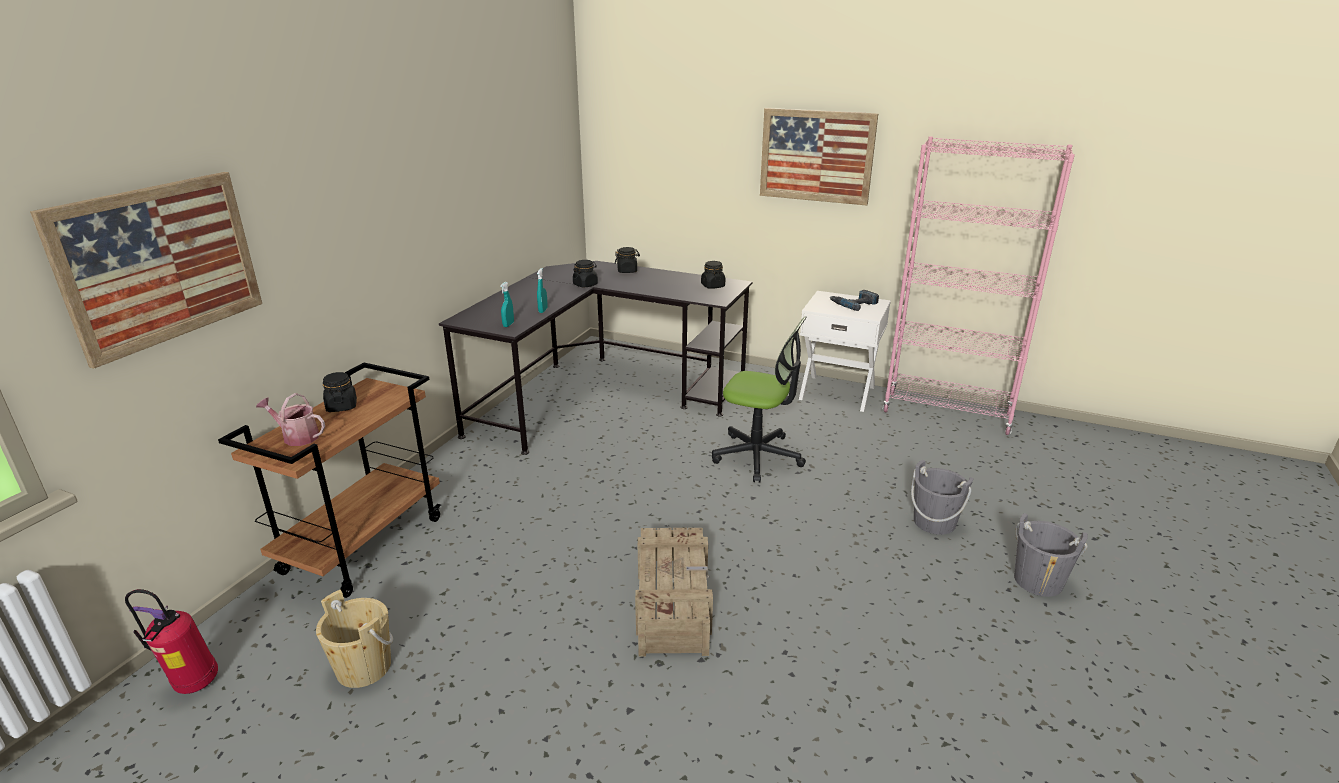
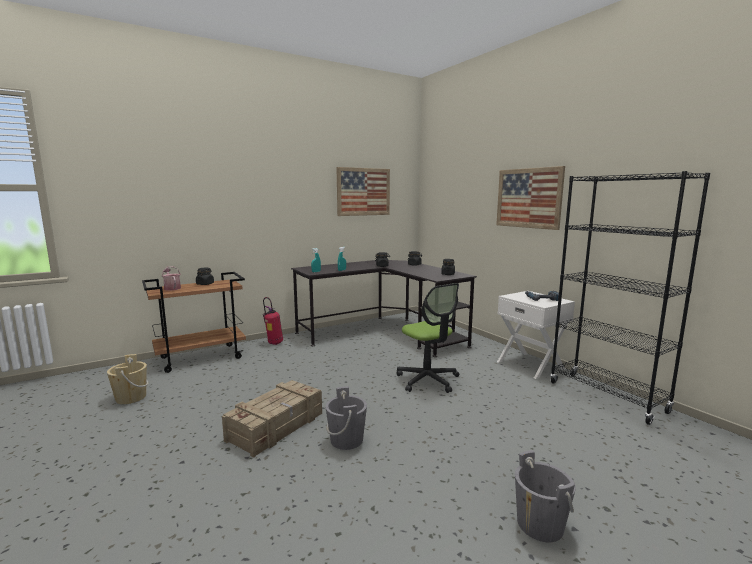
camera: 35 degrees right, 15 degrees down
picture [30,172,262,369] -> picture moved to [336,167,390,216]
fire extinguisher [125,589,218,694] -> fire extinguisher moved to [263,297,283,345]
pink bookcase [882,136,1075,435] -> black bookcase [550,171,710,425]
grey bucket [911,460,974,535] -> grey bucket moved to [325,386,367,450]

